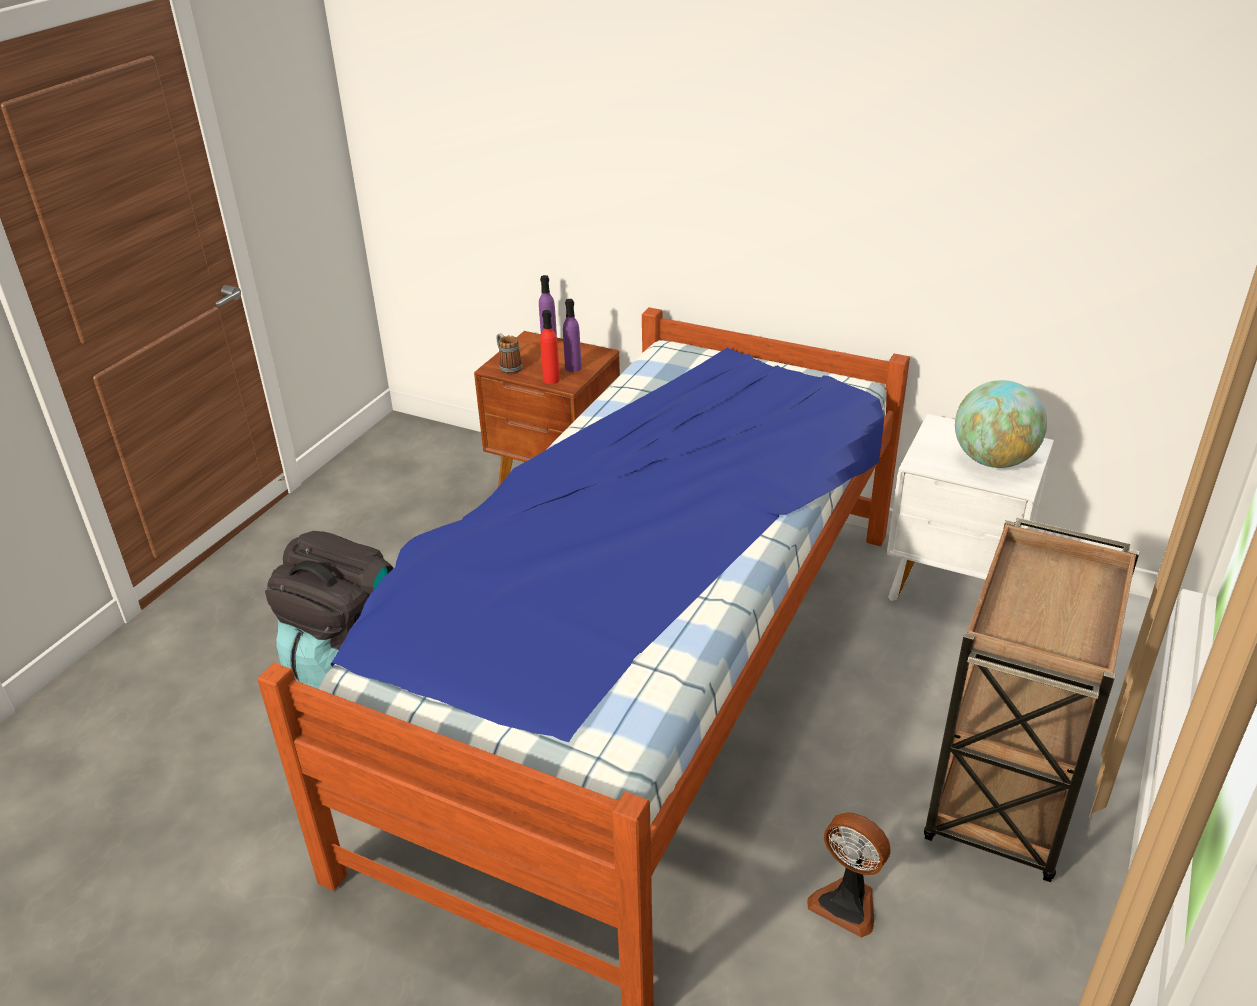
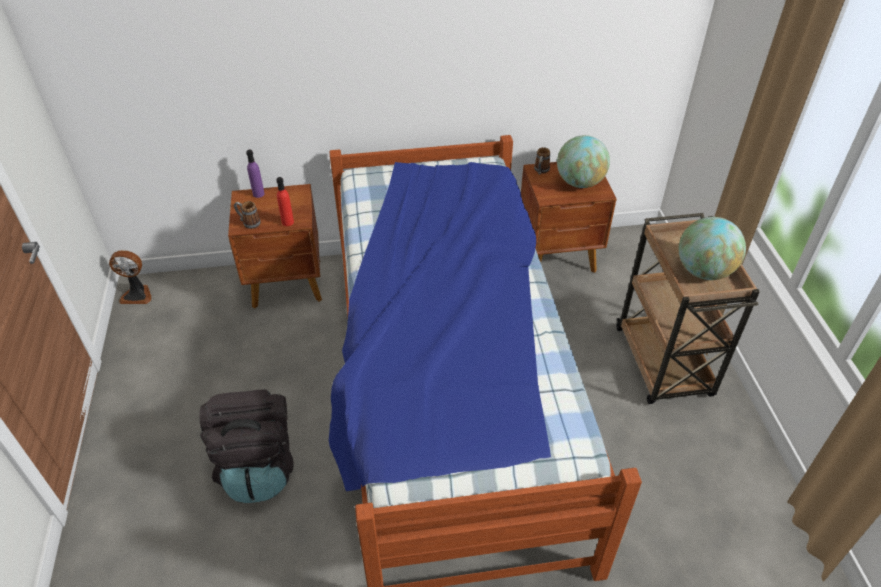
camera: 35 degrees left, 10 degrees up
purple bottle [563,299,582,372] -> none
fan [807,812,890,937] -> fan moved to [109,250,151,304]
white nightstand [887,414,1054,601] -> brown nightstand [521,162,617,273]
none -> mug [534,147,550,175]
none -> globe [679,217,746,280]

